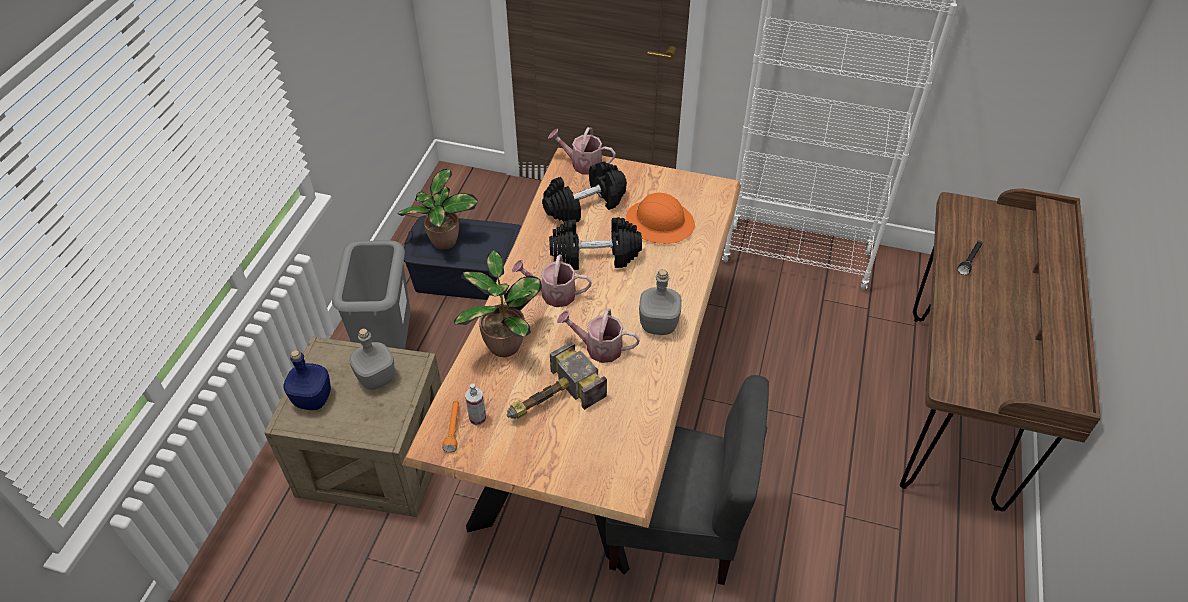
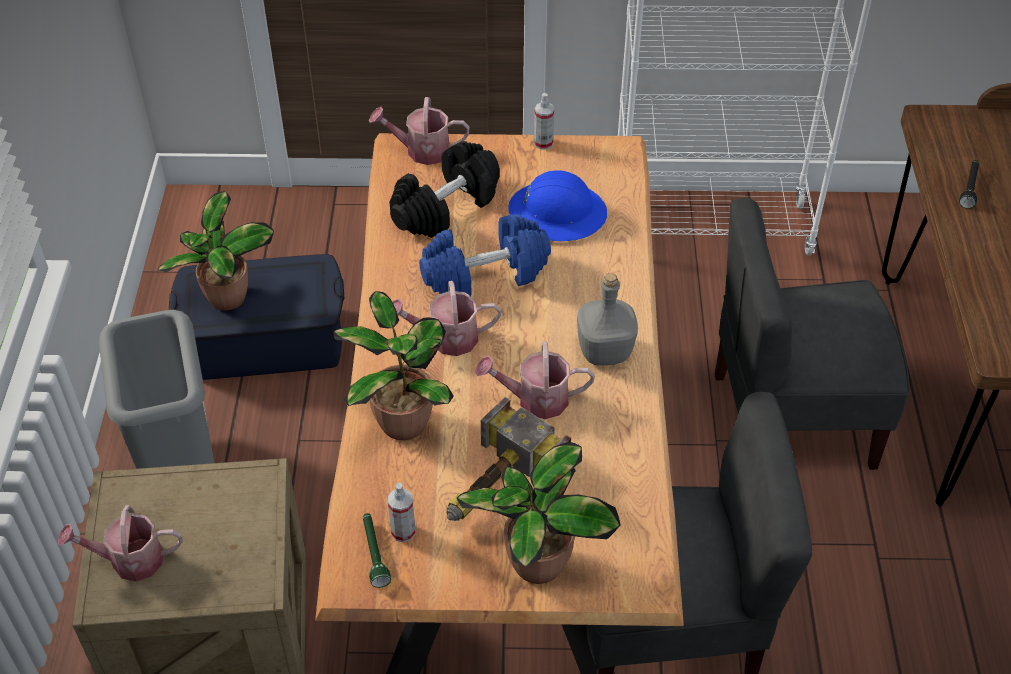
camera: 15 degrees left, 0 degrees up
blue bottle [284,350,331,410] -> watering can [58,505,183,581]
grey bottle [349,329,395,390] -> none
orange flashlight [442,400,459,452] -> green flashlight [363,513,391,588]
black dumbbell [549,217,642,270] -> blue dumbbell [419,214,551,296]
orange hard hat [626,193,695,244] -> blue hard hat [508,170,607,241]
none -> potted plant [457,442,620,584]
none -> spray bottle [534,93,554,150]
none -> grey chair [714,198,910,470]

